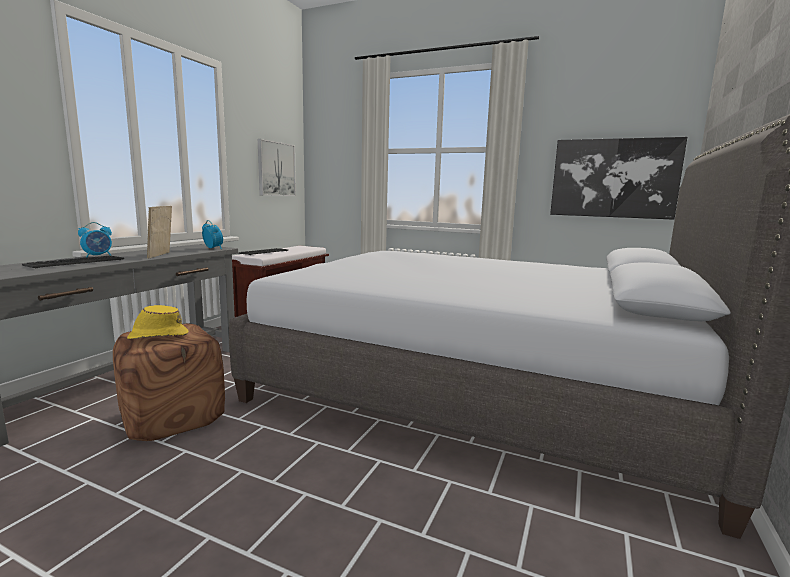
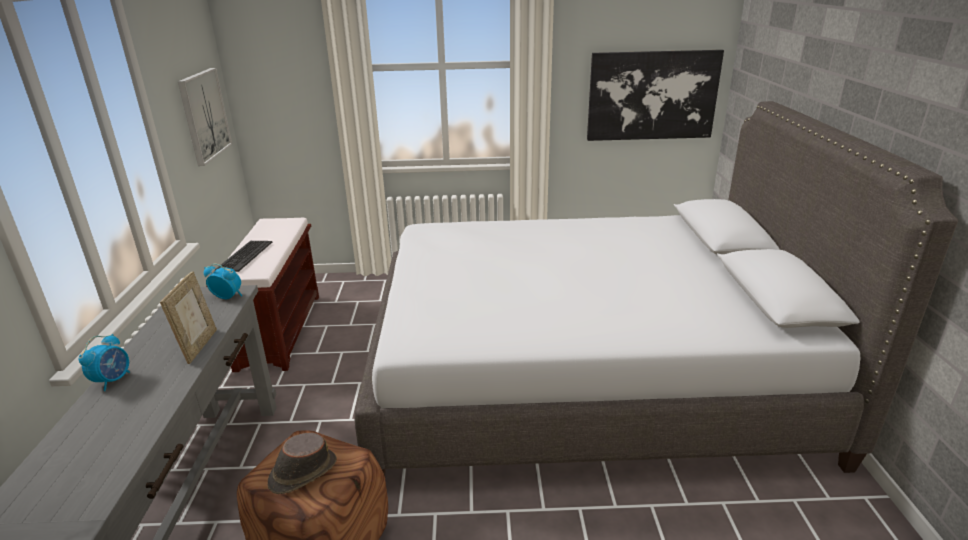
camera: 25 degrees left, 15 degrees up
keyboard [22,256,124,269] -> none
yellow hat [127,305,188,339] -> brown hat [268,433,337,494]
picture frame [147,206,172,258] -> picture frame turned 150 degrees counterclockwise [160,271,217,364]

